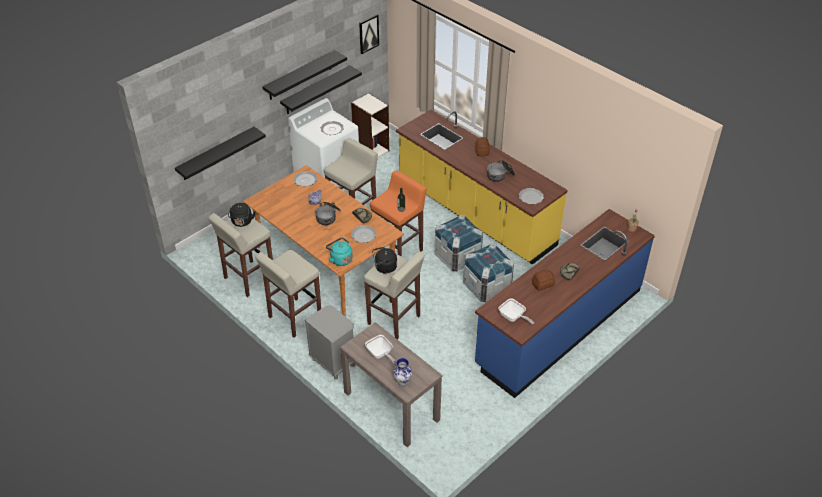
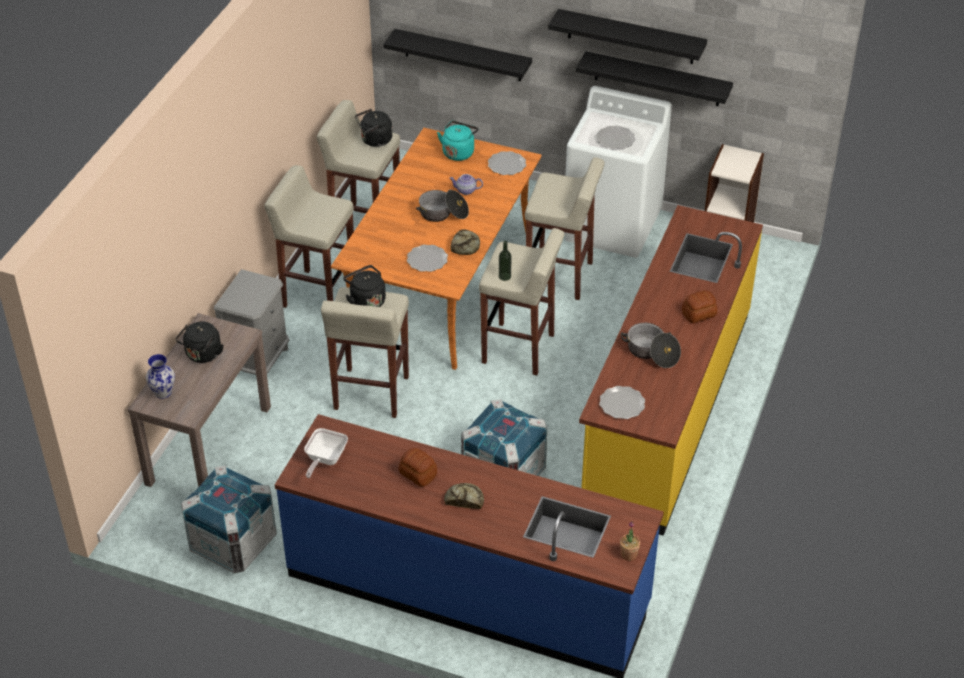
camera: 65 degrees right, 0 degrees up
turquoise kettle [326,237,353,266] -> turquoise kettle moved to [437,121,479,161]
picture [359,14,379,54] -> none
frying pan [365,335,396,364] -> black kettle [176,322,223,363]
orange stool [370,170,427,257] -> beige stool [479,228,564,375]
crate [435,215,483,272] -> crate moved to [181,465,277,573]

